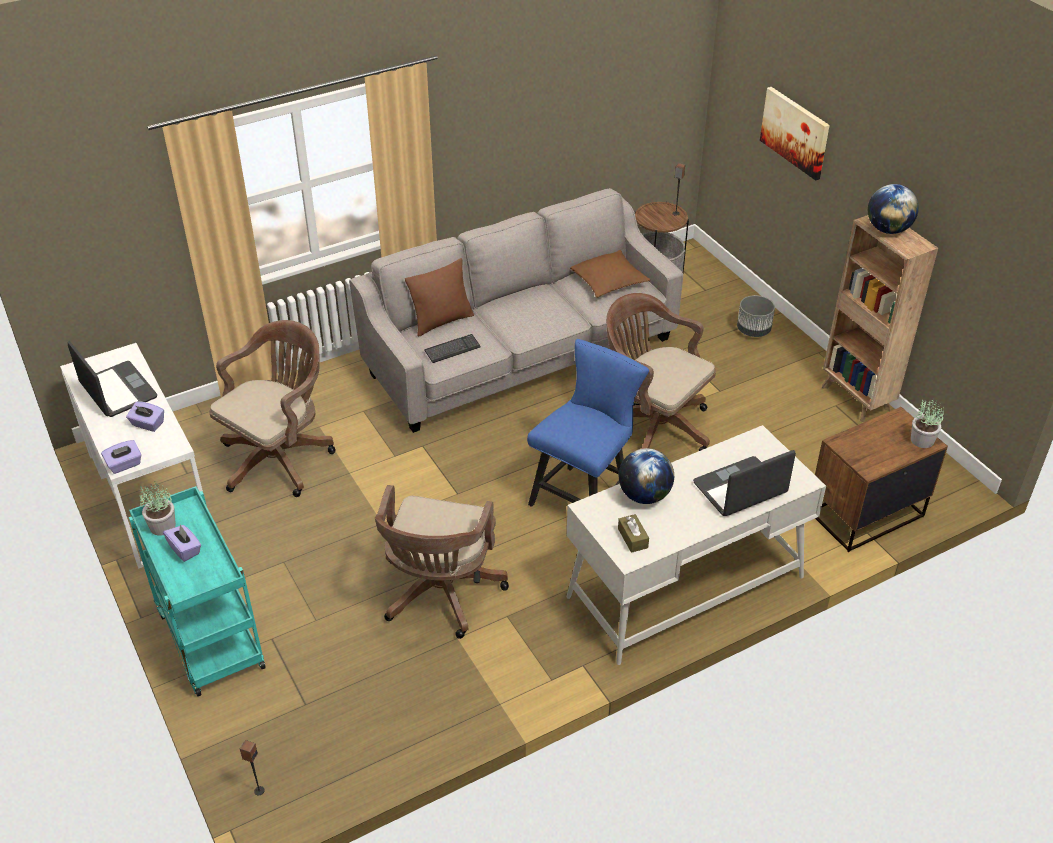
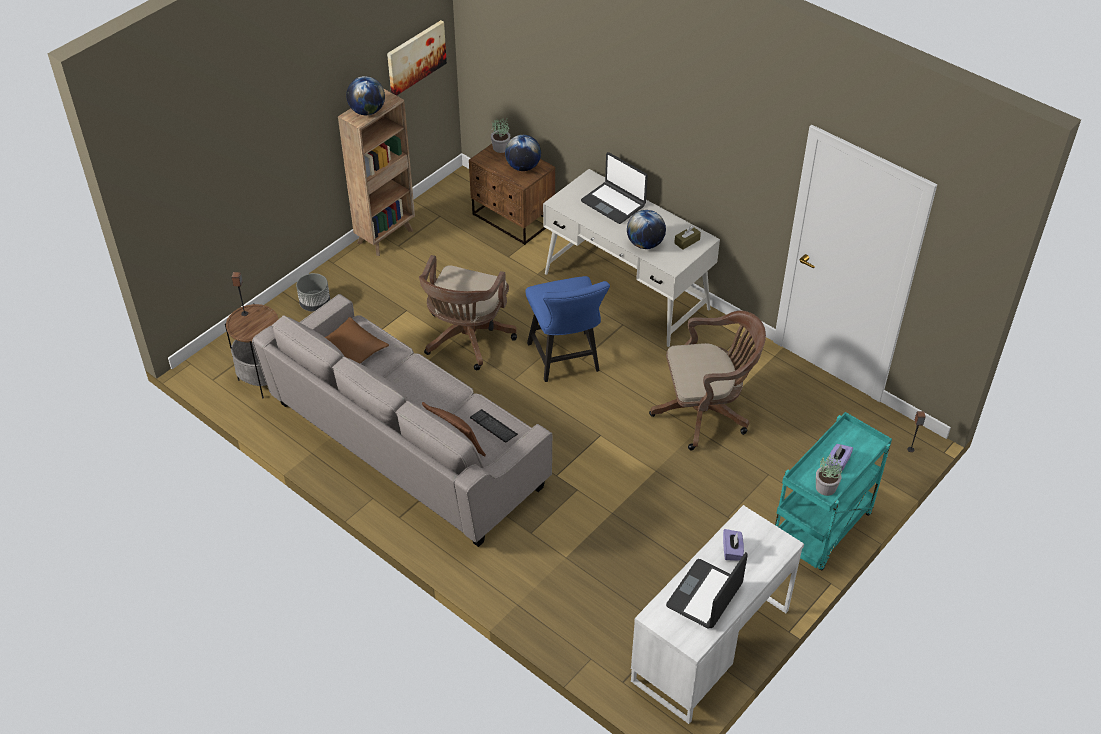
camera: 110 degrees left, 5 degrees up
purple tissue box [101,440,142,474] -> none
brown office chair [209,320,336,497] -> none
blue chair [527,339,649,507] -> blue chair turned 120 degrees counterclockwise [526,276,610,382]
picture [760,87,830,180] -> picture moved to [387,20,447,96]
none -> globe [505,135,541,171]

